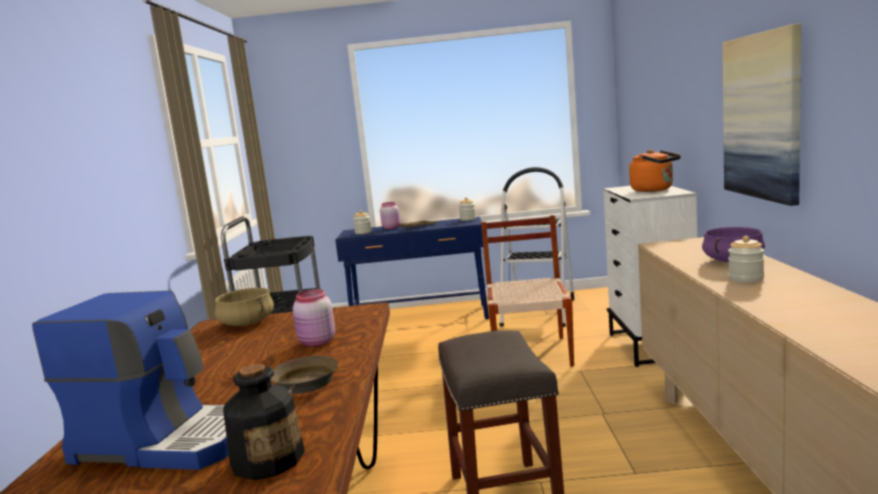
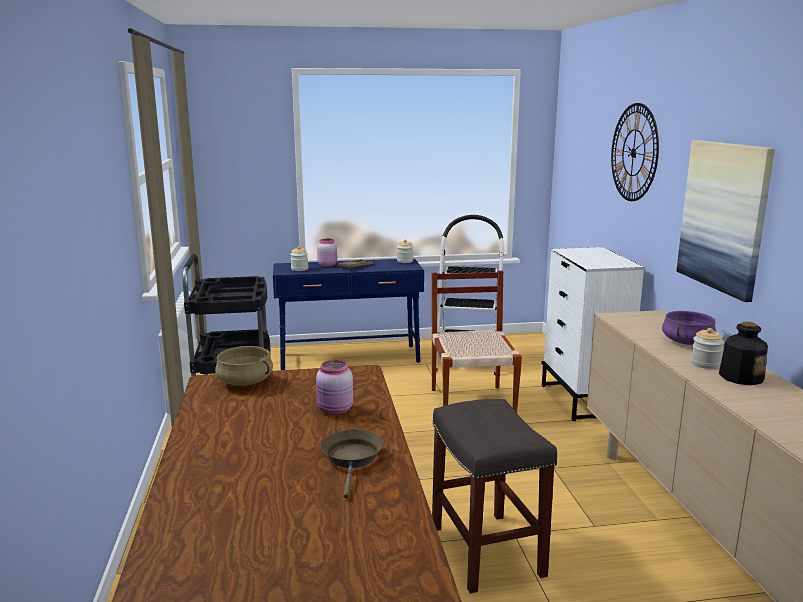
camera: 10 degrees left, 5 degrees up
coffee machine [32,291,229,470] -> none
bottle [223,364,305,480] -> bottle moved to [719,322,768,385]
orange kettle [629,150,681,192] -> none
none -> wall clock [611,103,659,201]

